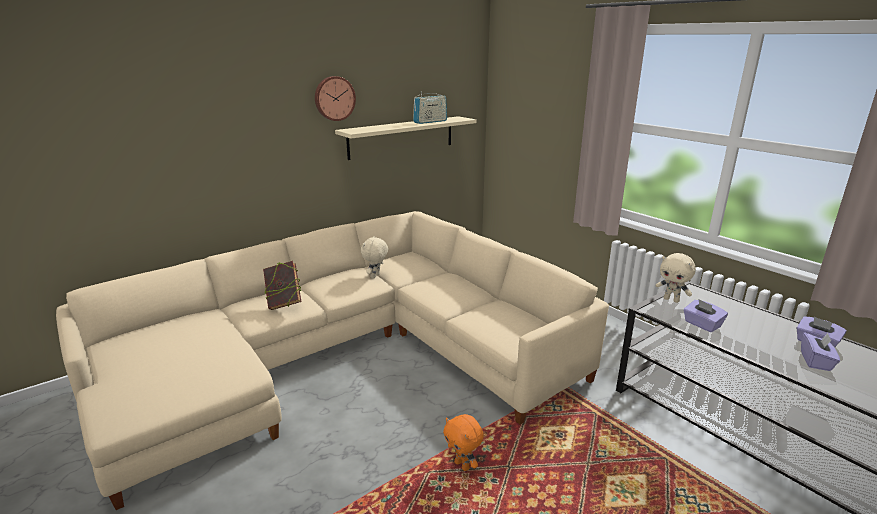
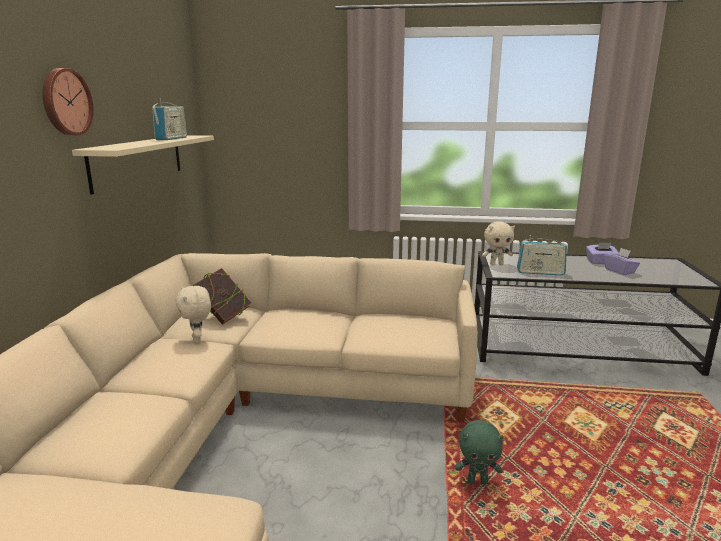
camera: 45 degrees left, 5 degrees down
book [263,261,301,310] -> book moved to [193,268,251,325]
orange plush toy [443,414,484,471] -> green plush toy [455,420,503,484]
purple tissue box [683,299,728,332] -> radio [517,235,567,275]

